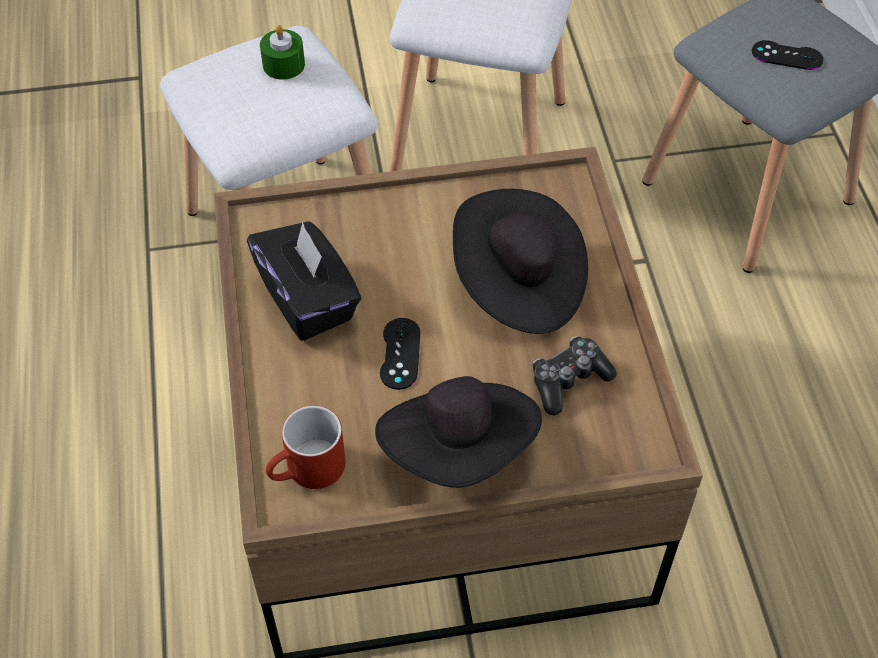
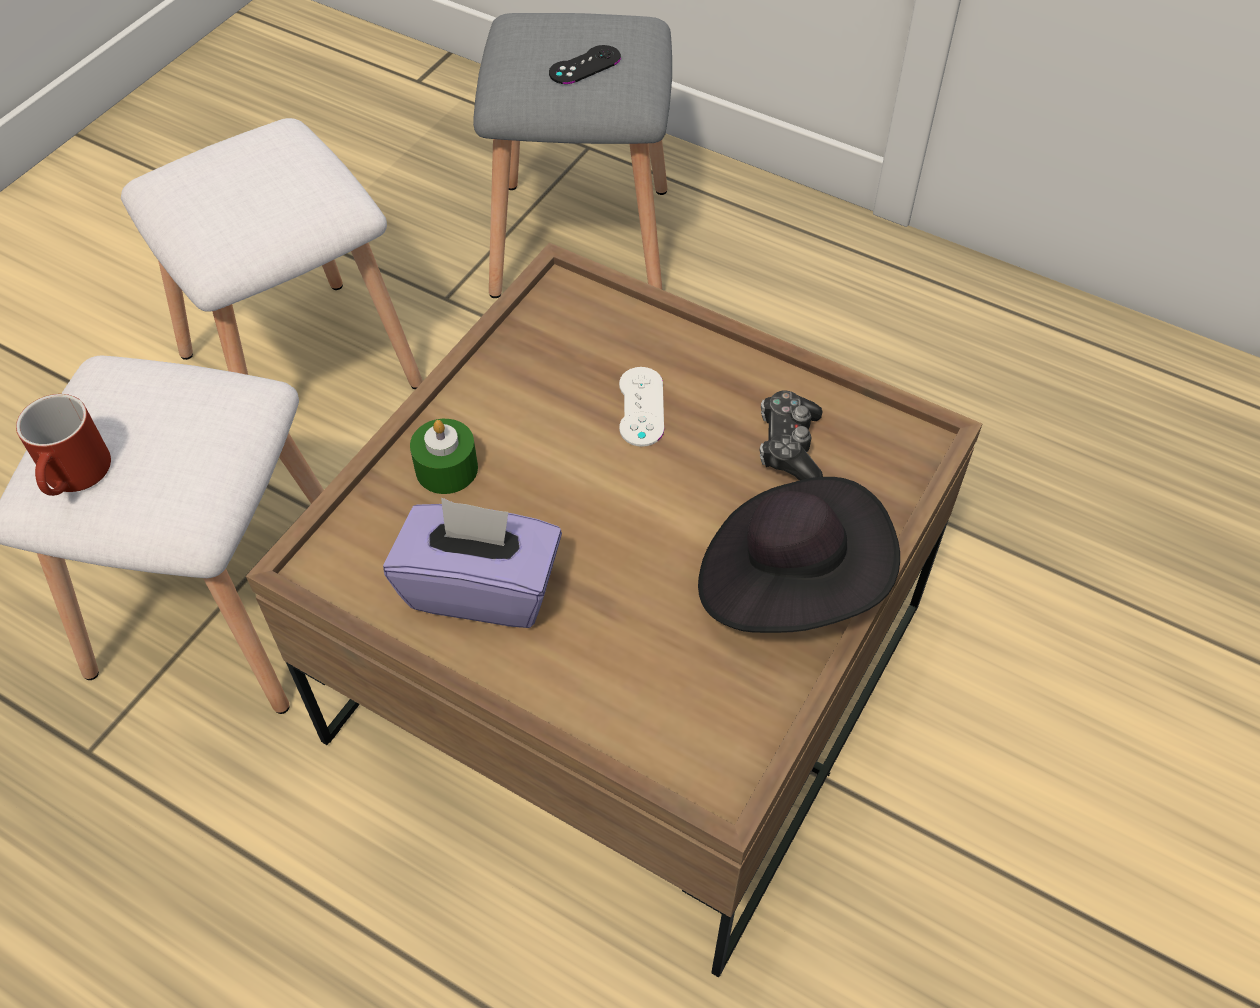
camera: 50 degrees left, 0 degrees up
black tissue box [247,221,361,341] -> purple tissue box [383,497,562,628]
green candle [260,25,305,80] -> green candle moved to [410,419,478,494]
red mug [266,405,346,489] -> red mug moved to [16,394,111,496]
black game controller [380,318,420,390] -> none
black hat [453,189,588,334] -> white game controller [619,367,664,447]

